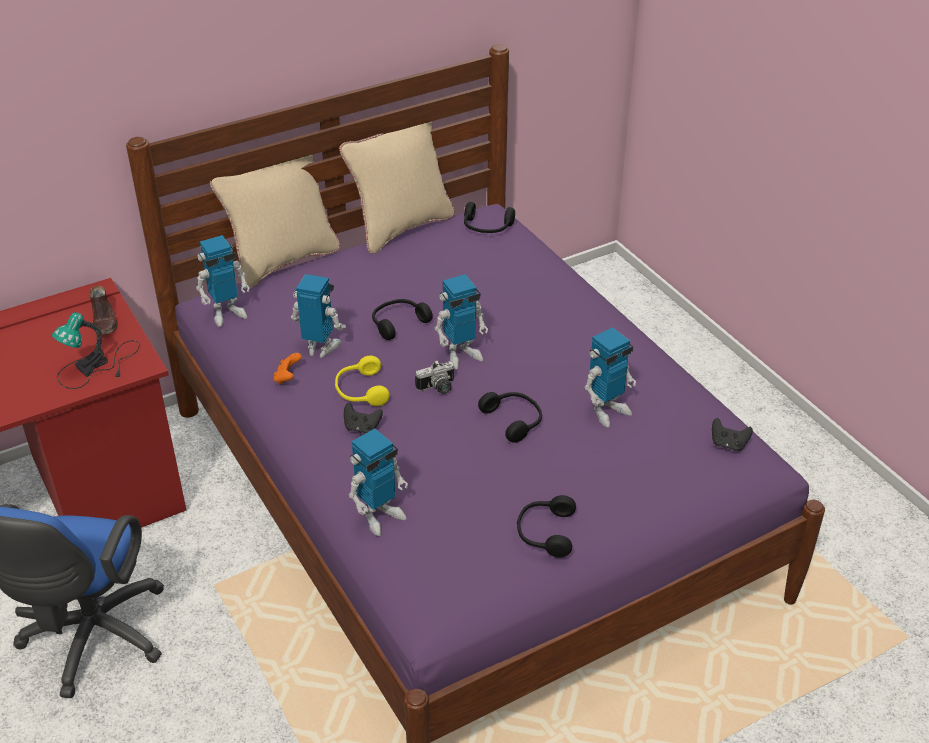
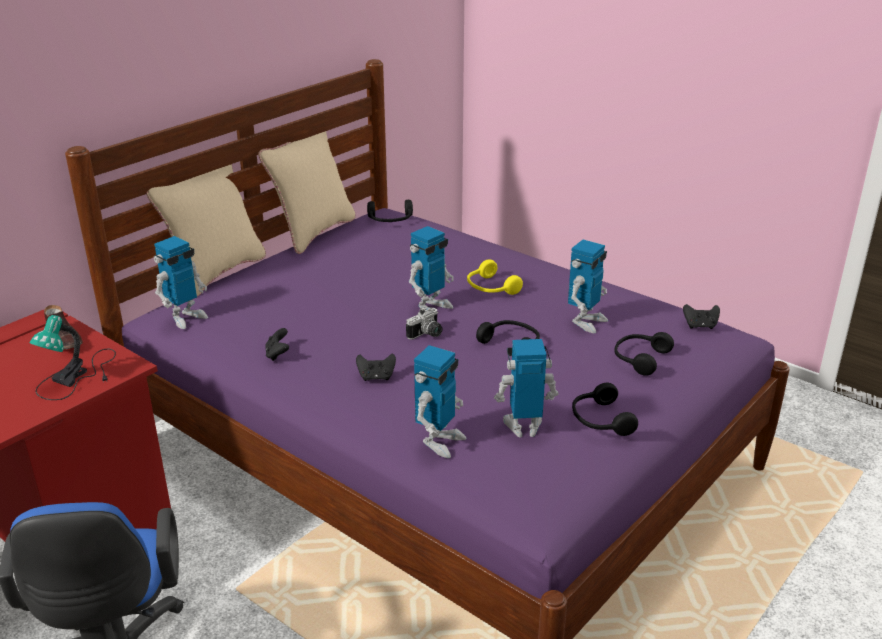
camera: 20 degrees left, 10 degrees down
orange game controller [274,353,302,385] -> black game controller [265,328,289,361]
toy robot [291,274,346,358] -> toy robot moved to [494,339,558,437]
yellow headphones [335,356,390,406] -> yellow headphones moved to [467,259,523,295]
black headphones [372,299,433,340] -> black headphones moved to [614,332,674,376]

